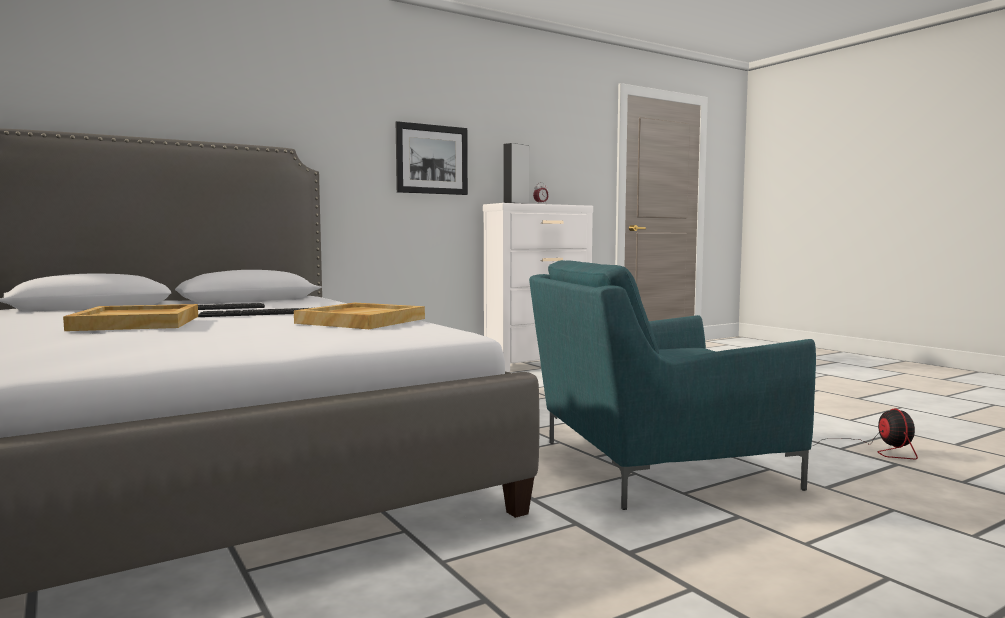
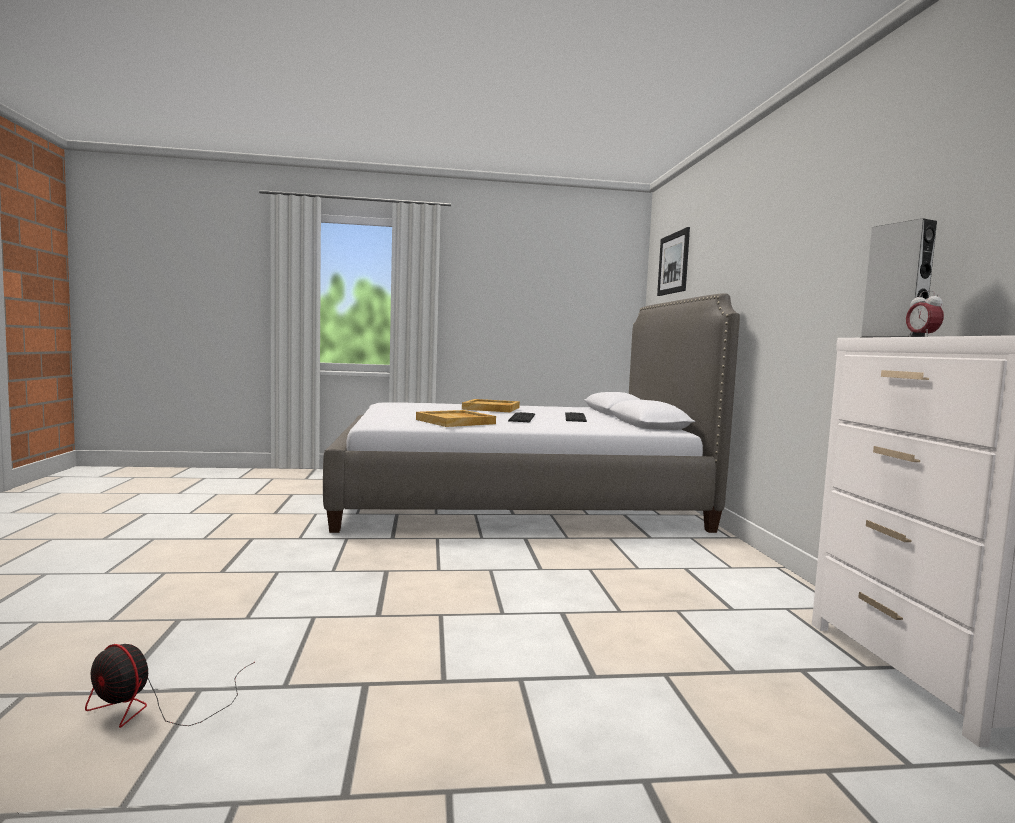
camera: 115 degrees right, 0 degrees up
picture [396,121,468,195] -> picture moved to [657,227,690,296]
turquoise armchair [529,260,816,510] -> none

